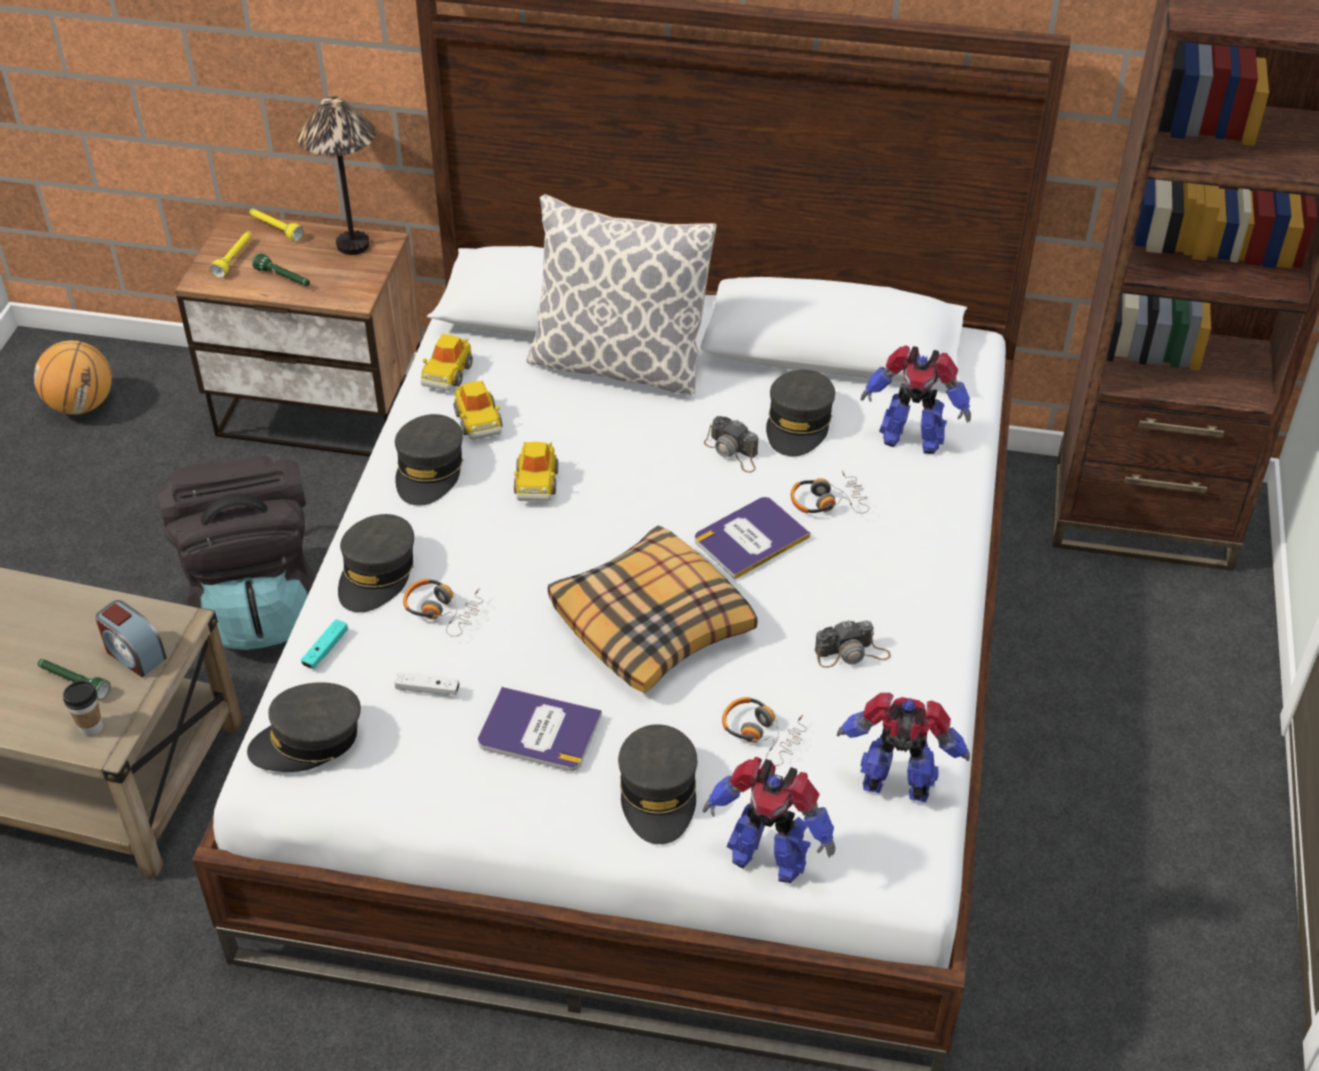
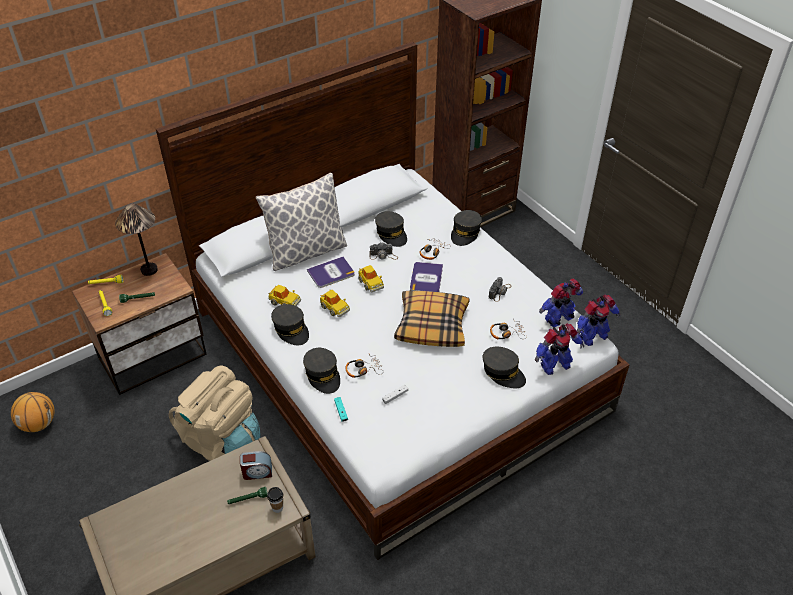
camera: 45 degrees left, 0 degrees up
black backpack [158,455,315,650] -> beige backpack [169,366,261,461]
grey cap [247,682,361,772] -> grey cap moved to [451,210,482,246]
toy car [420,334,473,391] -> toy car moved to [358,265,384,292]
book [478,687,602,771] -> book moved to [307,257,355,288]
toy robot [860,345,971,454] -> toy robot moved to [576,295,621,346]

